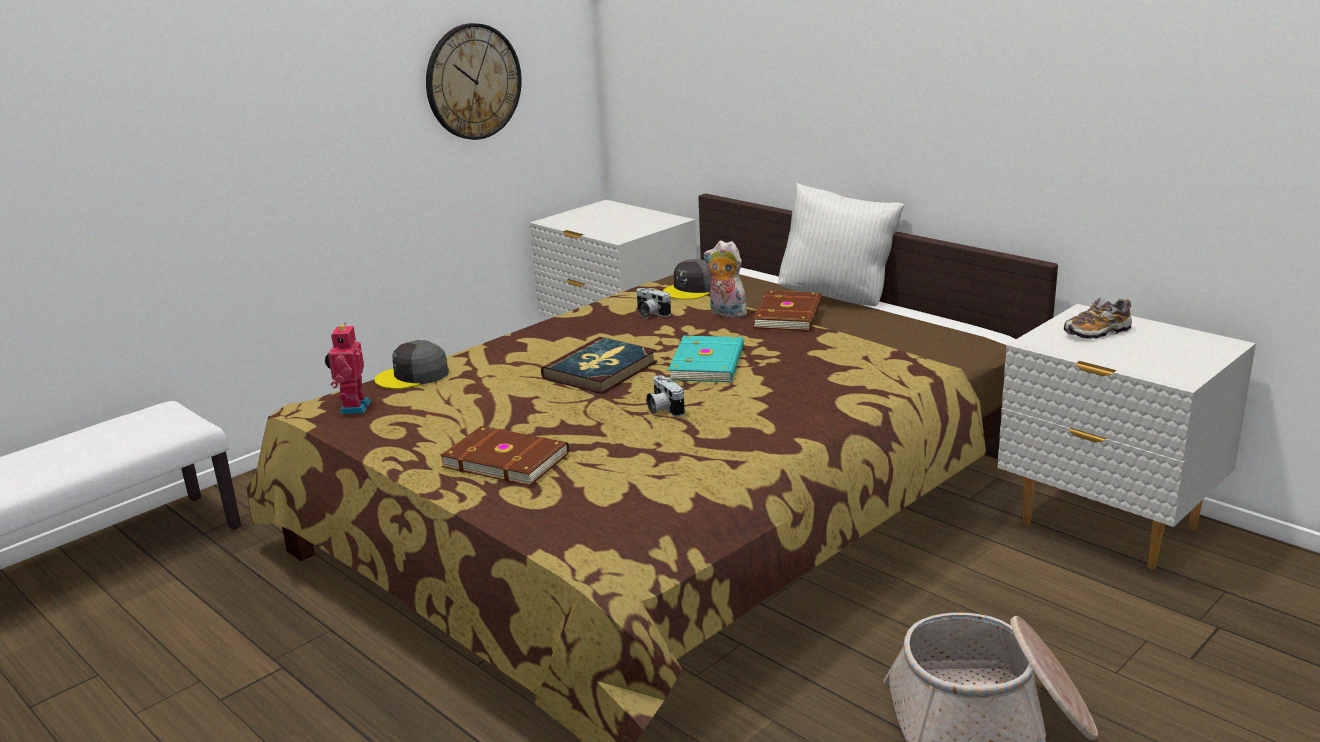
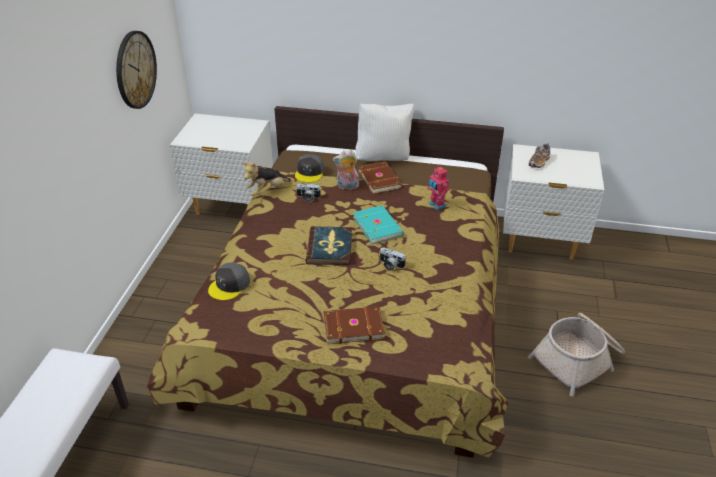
camera: 35 degrees left, 15 degrees up
toy robot [325,323,370,414] -> toy robot moved to [427,166,449,210]
none -> plush toy [242,162,291,196]

